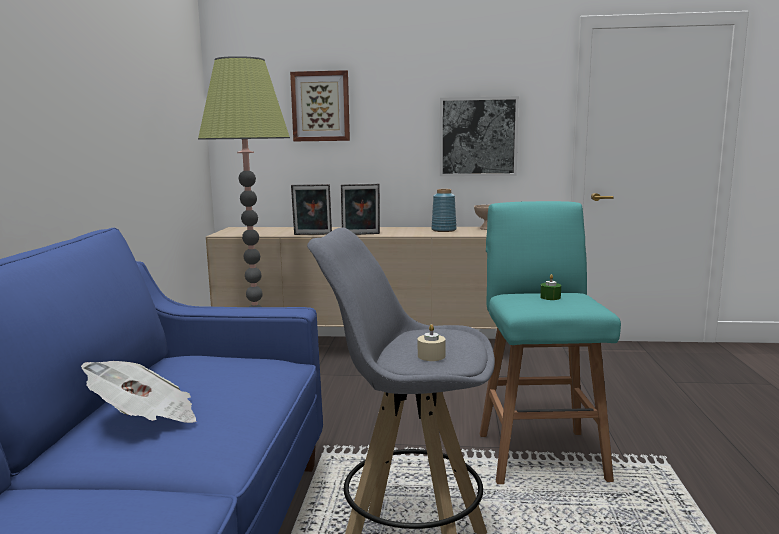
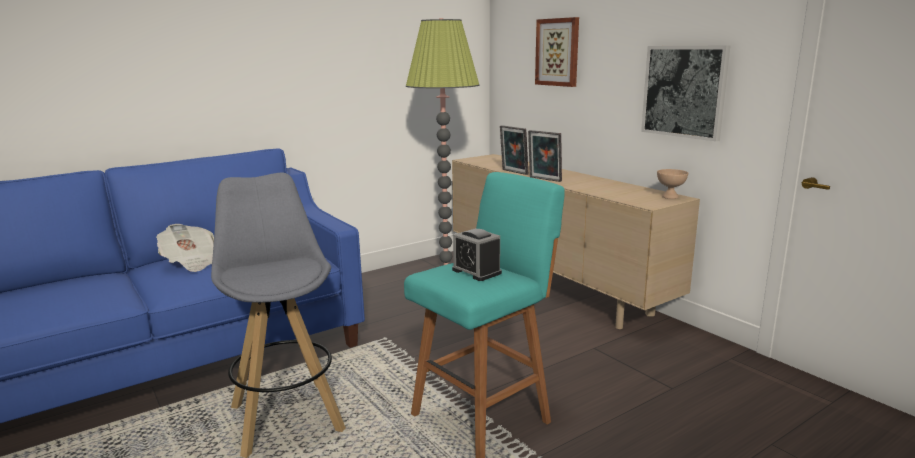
camera: 50 degrees right, 5 degrees up
beige candle [418,324,445,361] -> none
blue vase [431,189,457,232] -> none
green candle [540,274,561,300] -> alarm clock [452,228,502,281]

